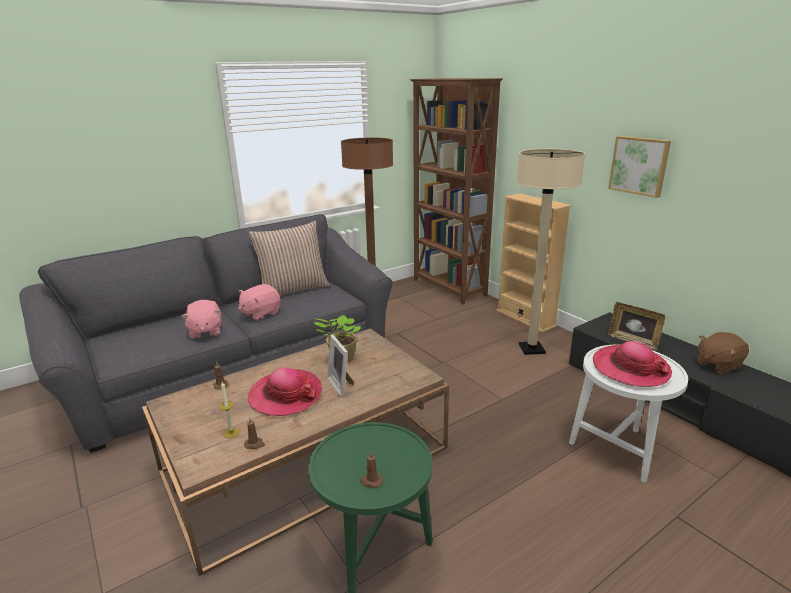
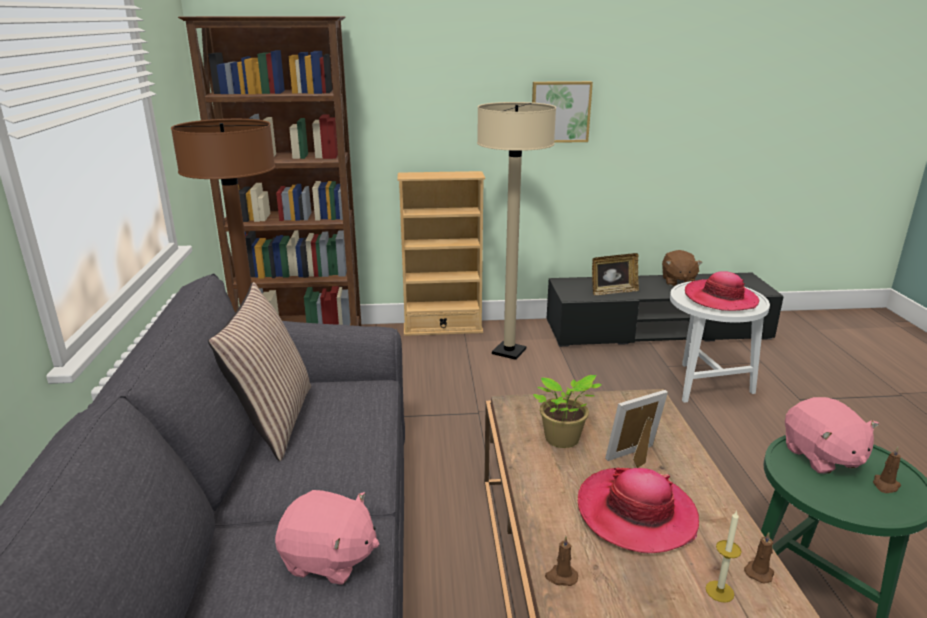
camera: 60 degrees left, 0 degrees up
pink plush toy [238,284,280,321] -> pink plush toy moved to [785,397,879,474]
picture frame [327,335,353,397] -> picture frame turned 150 degrees clockwise [605,390,668,468]

